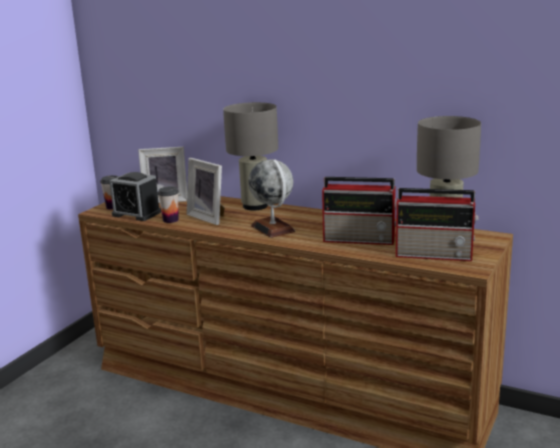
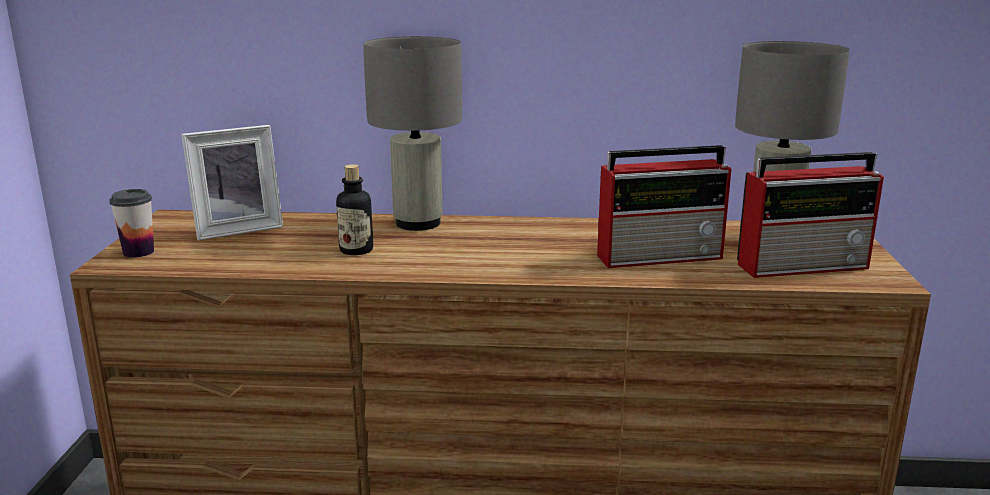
camera: 25 degrees left, 0 degrees up
alarm clock [109,172,161,221] -> none
cup [158,187,179,223] -> none
picture frame [187,158,225,225] -> bottle [336,164,373,255]
globe [248,159,295,238] -> none

